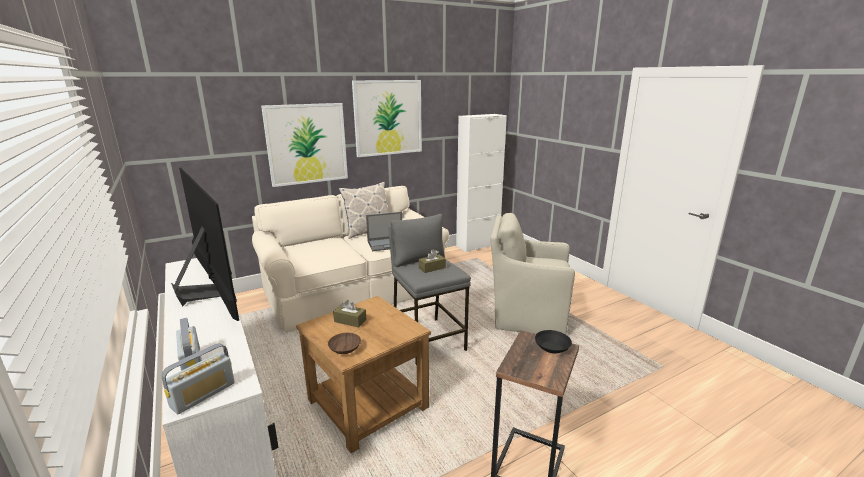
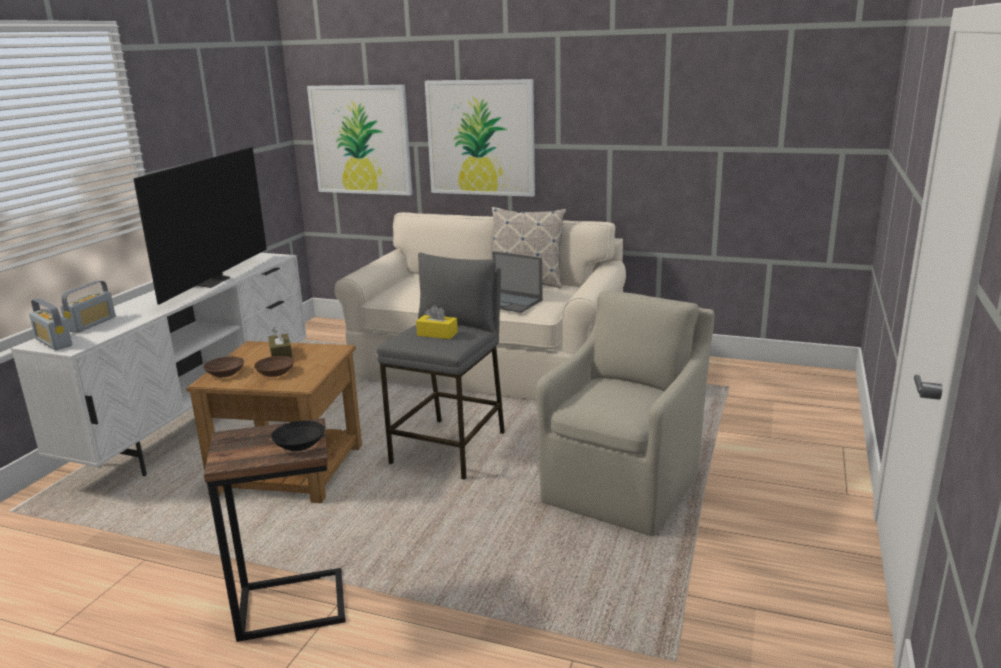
camera: 50 degrees right, 0 degrees up
radio [161,343,235,414] -> radio turned 45 degrees clockwise [29,298,72,350]
picture [352,80,422,157] -> picture moved to [307,85,412,196]
brown tissue box [419,250,446,273] -> yellow tissue box [416,305,458,339]
white cabinet [456,114,507,252] -> none
beige armchair [490,213,575,334] -> beige armchair turned 60 degrees clockwise [536,290,714,536]
none -> brown bowl [254,356,294,377]

